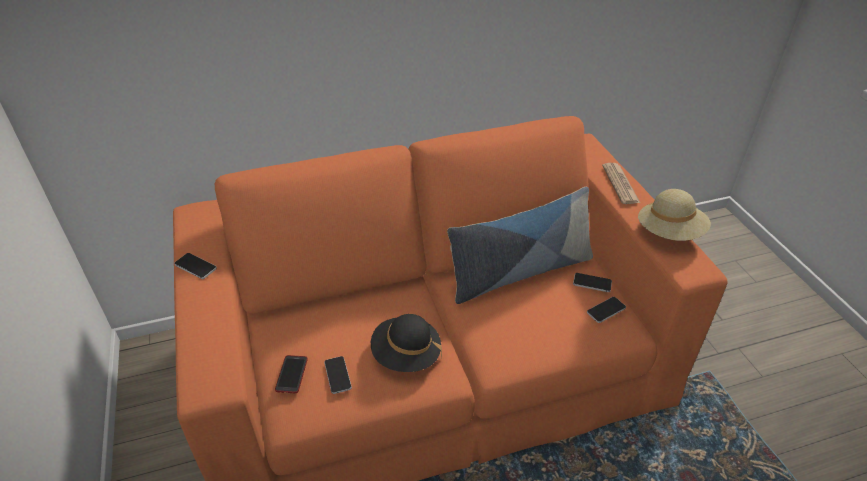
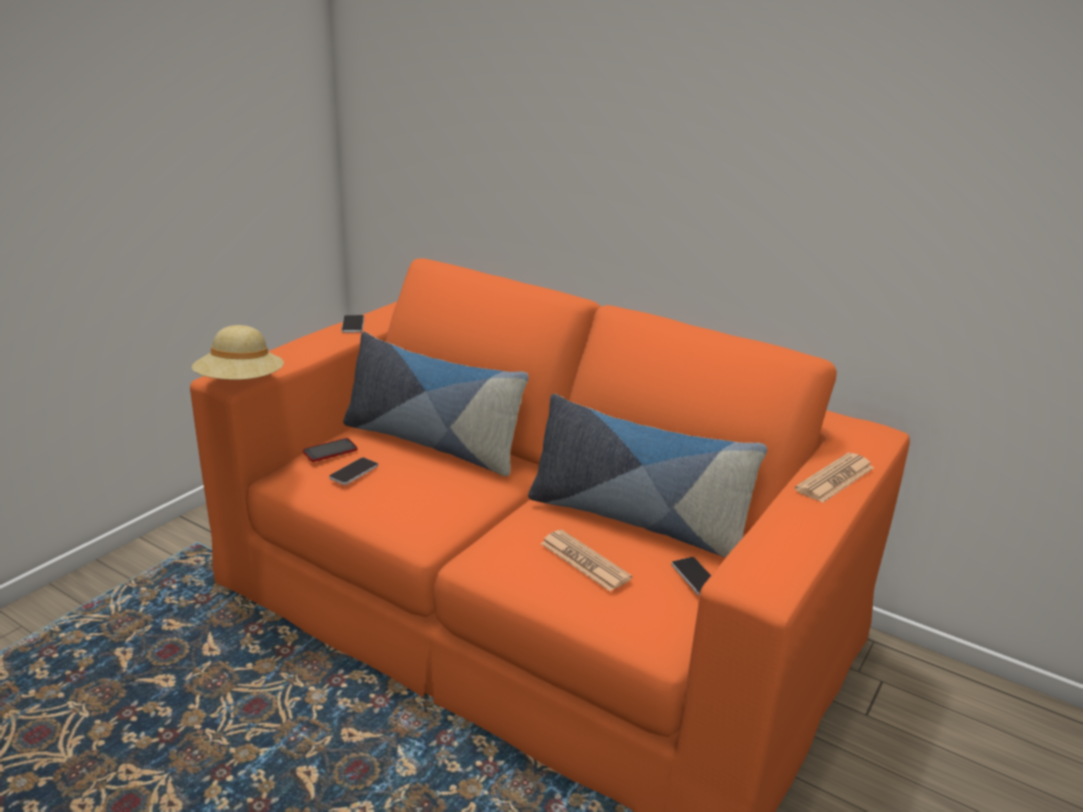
camera: 50 degrees right, 15 degrees down
black hat [371,314,442,372] -> none
phone [587,297,626,323] -> none
beige hat [638,189,711,241] -> beige hat moved to [192,325,284,380]
none -> pillow [343,332,529,476]
none -> newspaper [540,530,632,591]

